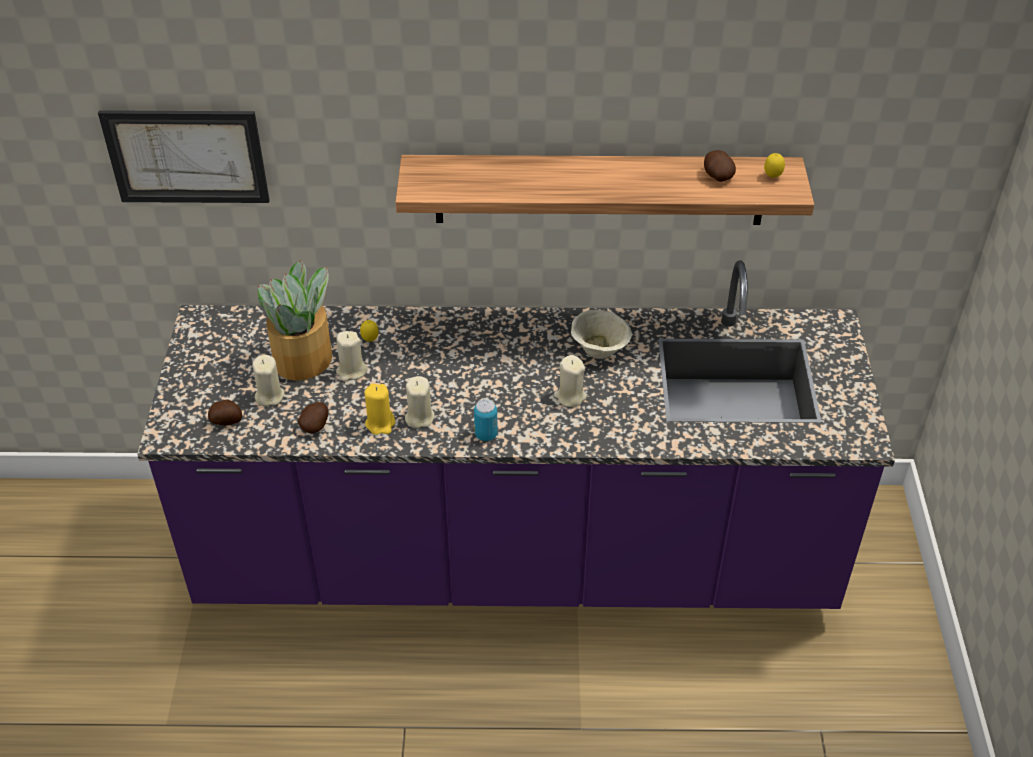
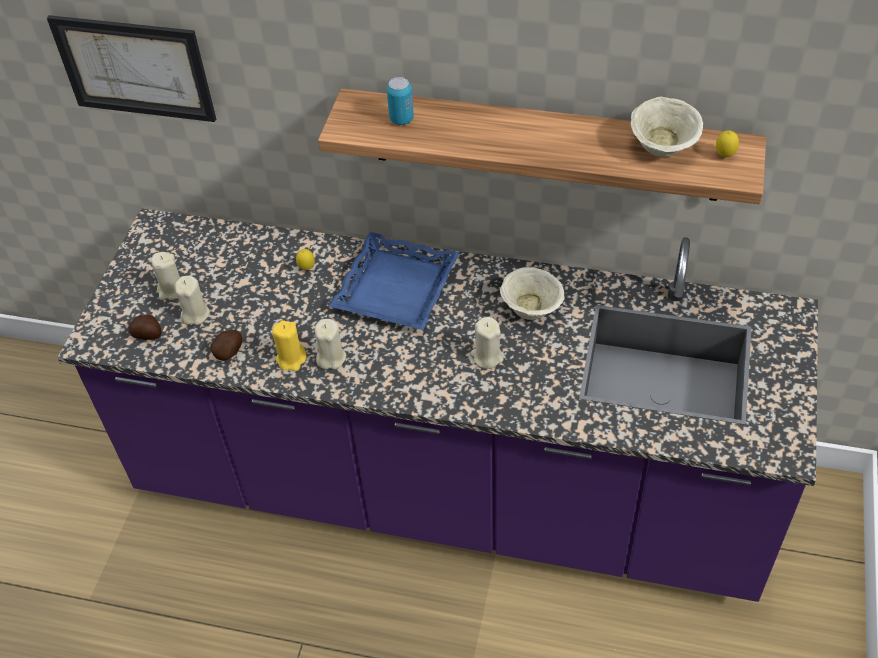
camera: 15 degrees right, 5 degrees up
potted plant [258,260,332,381] -> none
beige candle [336,331,367,381] -> beige candle moved to [151,252,180,300]
can [474,399,498,441] -> can moved to [387,77,414,125]
potato [704,150,736,182] -> beige bowl [631,97,703,157]
none -> blue tray [329,232,460,330]

